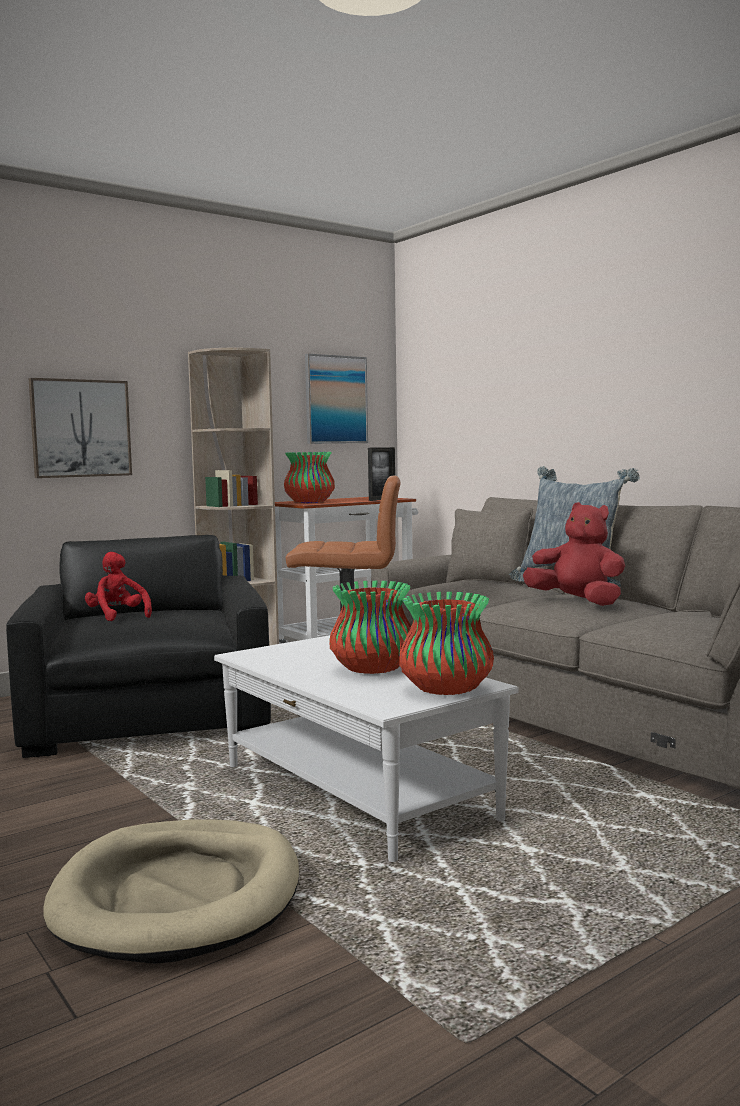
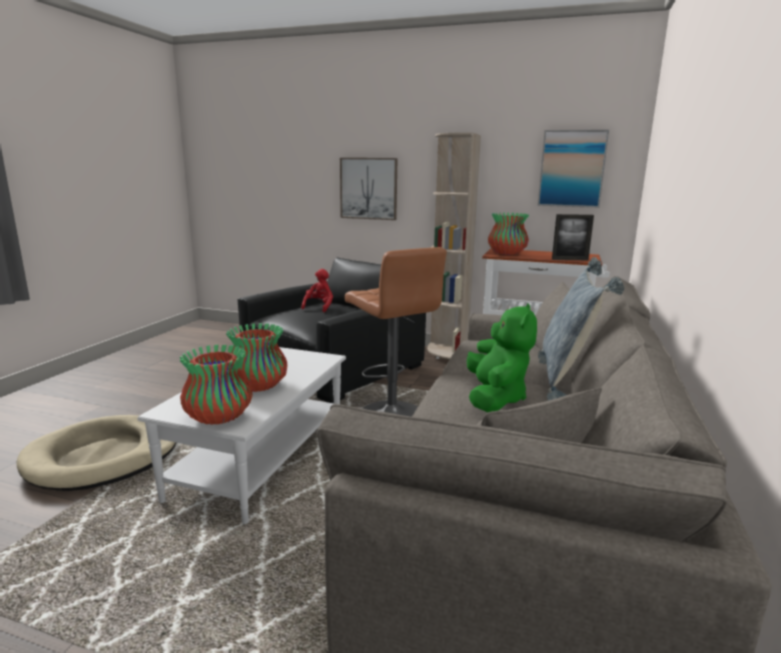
camera: 55 degrees right, 10 degrees up
red plush toy [523,502,625,606] -> green plush toy [467,303,537,412]

